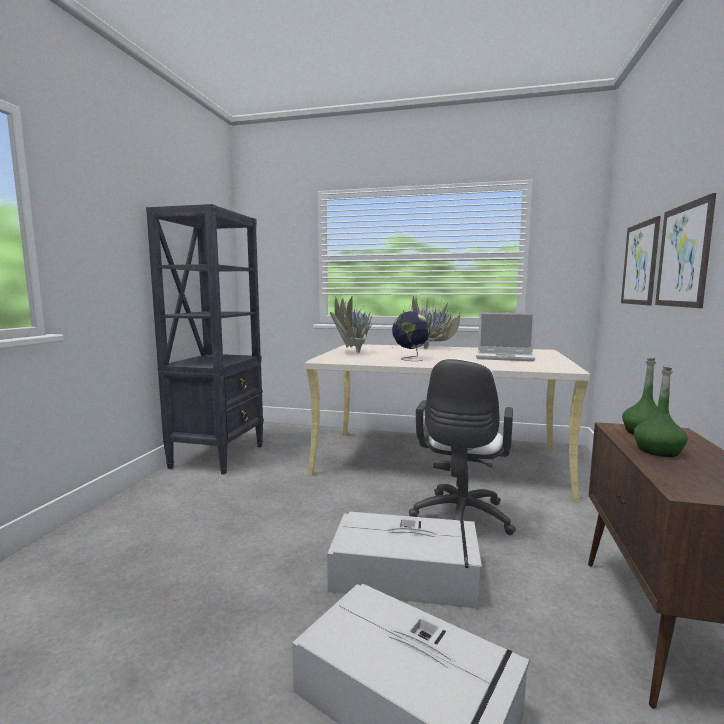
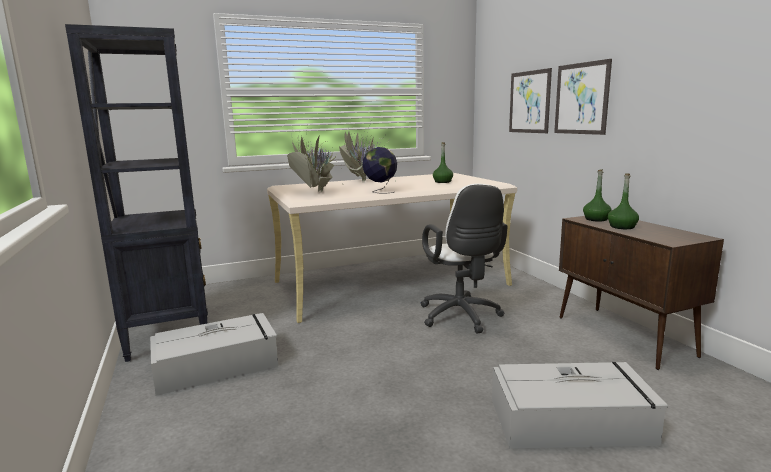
camera: 35 degrees left, 5 degrees up
grey storage box [327,512,482,609] -> grey storage box moved to [150,313,278,396]
laptop [476,312,535,362] -> green bottle [433,142,453,183]

